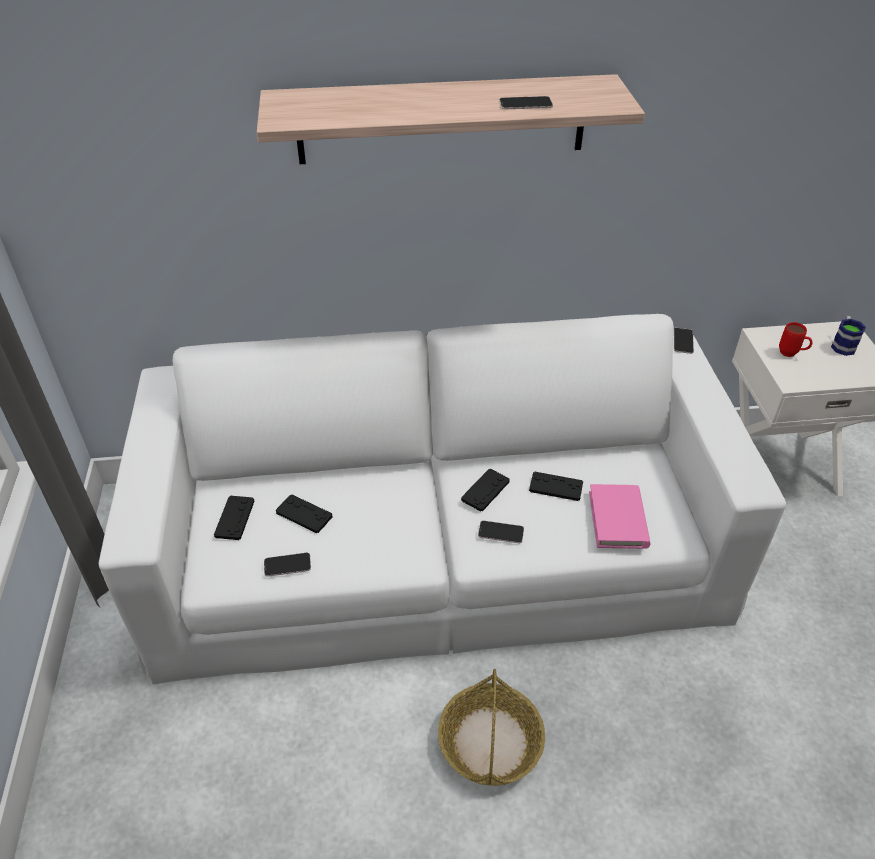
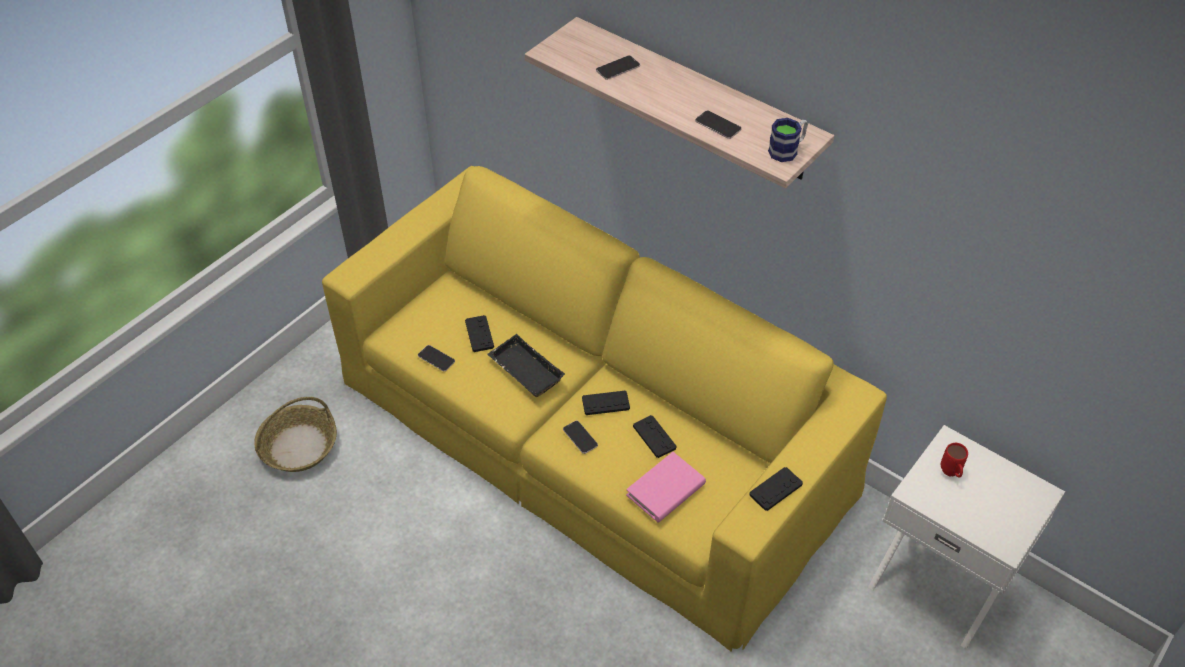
camera: 45 degrees right, 5 degrees up
white sofa [99,314,786,684] -> yellow sofa [322,166,887,652]
black game controller [214,496,254,540] -> black game controller moved to [749,467,803,511]
basket [438,669,545,786] -> basket moved to [254,397,337,472]
phone [674,328,694,354] -> phone moved to [596,55,640,80]
mug [831,316,866,356] -> mug moved to [768,118,808,162]
none -> black tray [487,334,565,397]

